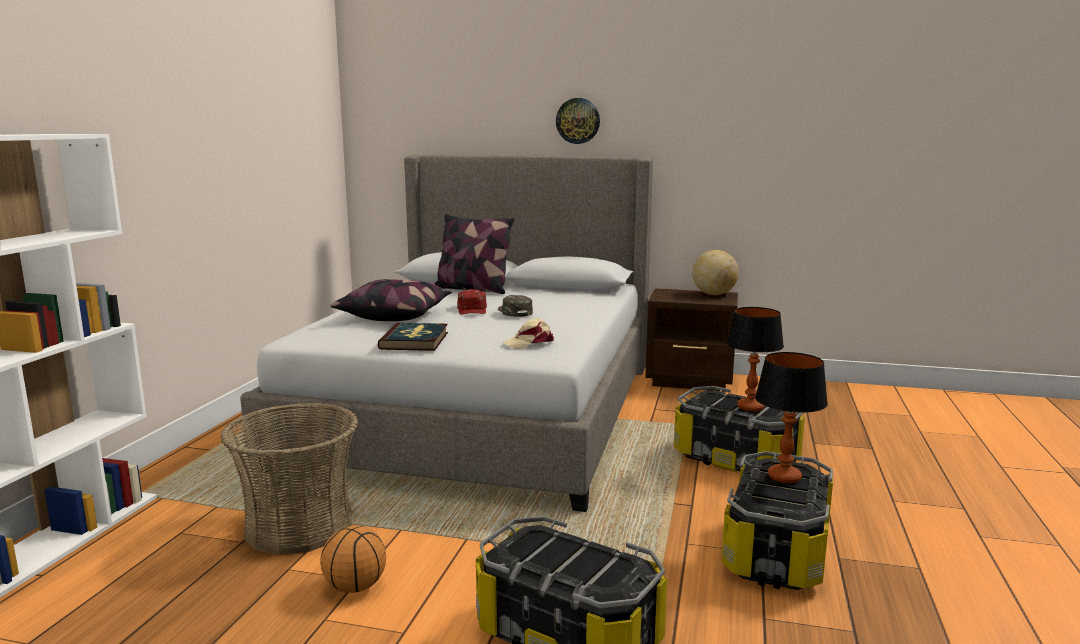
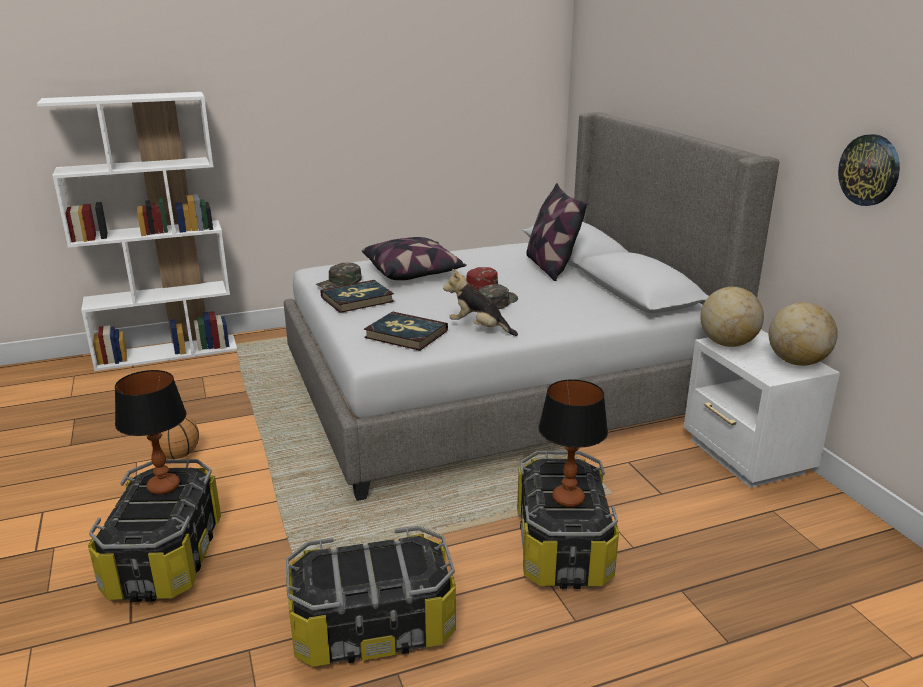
camera: 55 degrees right, 10 degrees up
basket [221,403,359,555] -> none
beige cap [502,318,554,349] -> book [364,311,448,351]
wall clock [556,98,600,144] -> wall clock moved to [838,134,900,206]
brown nightstand [645,289,738,392] -> white nightstand [684,330,840,488]
table lamp [755,352,828,484] -> table lamp moved to [115,370,186,495]
none -> green cap [316,263,362,289]
none -> plush toy [443,269,518,336]
none -> globe [700,287,764,347]

